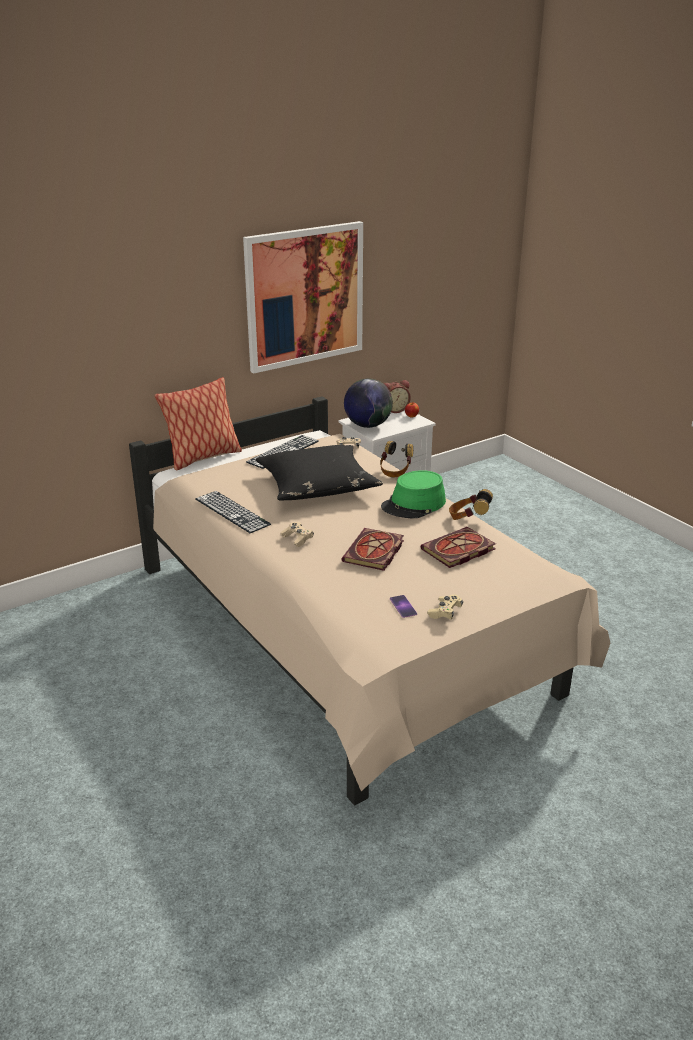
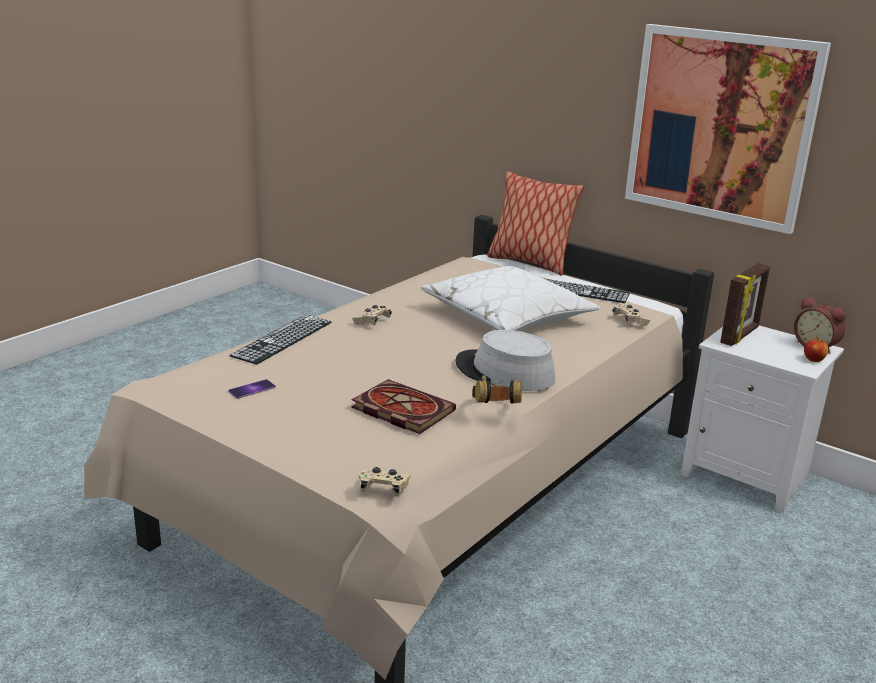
camera: 70 degrees right, 5 degrees down
keyboard [195,491,271,533] -> keyboard moved to [229,315,332,364]
black pillow [256,445,383,501] -> white pillow [421,266,600,331]
book [342,528,404,571] -> none
globe [344,378,393,428] -> picture frame [720,263,770,346]
headphones [380,441,413,477] -> none
green hat [381,470,446,518] -> grey hat [455,330,555,391]
beige game controller [427,594,463,620] -> beige game controller moved to [359,467,411,496]

